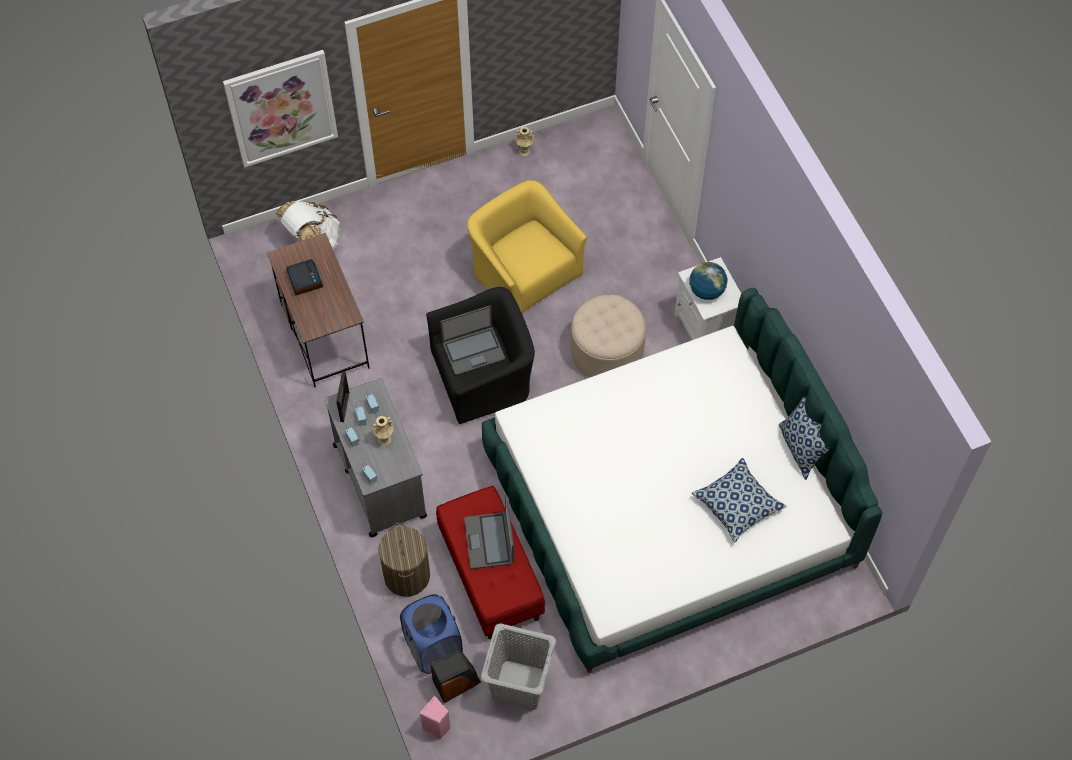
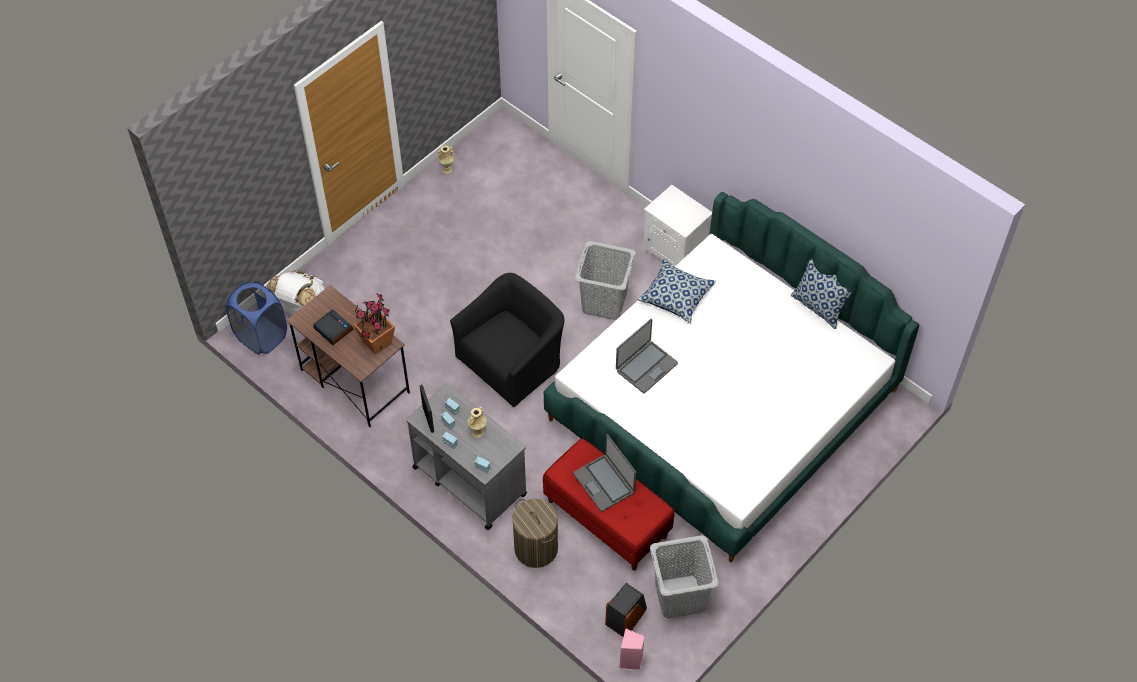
camera: 25 degrees left, 5 degrees down
picture [223,50,338,168] -> none
blue laundry basket [400,594,463,674] -> blue laundry basket moved to [226,282,287,354]
laptop [440,306,505,376] -> laptop moved to [616,319,678,393]
yellow armchair [467,180,587,313] -> none
beige ottoman [571,295,646,378] -> grey laundry basket [575,241,636,320]
globe [689,262,728,300] -> none
pillow [692,458,787,542] -> pillow moved to [638,259,716,323]
none -> potted plant [353,293,395,355]

